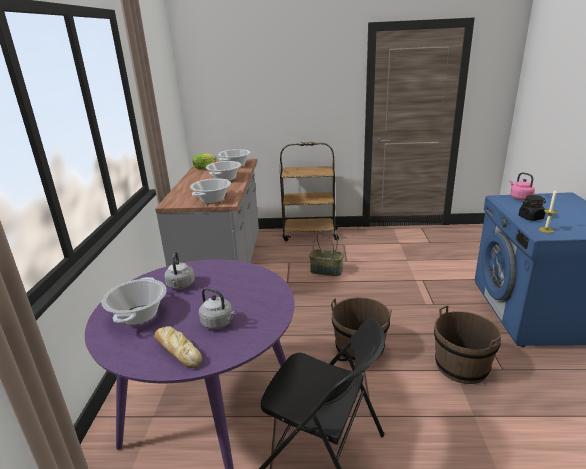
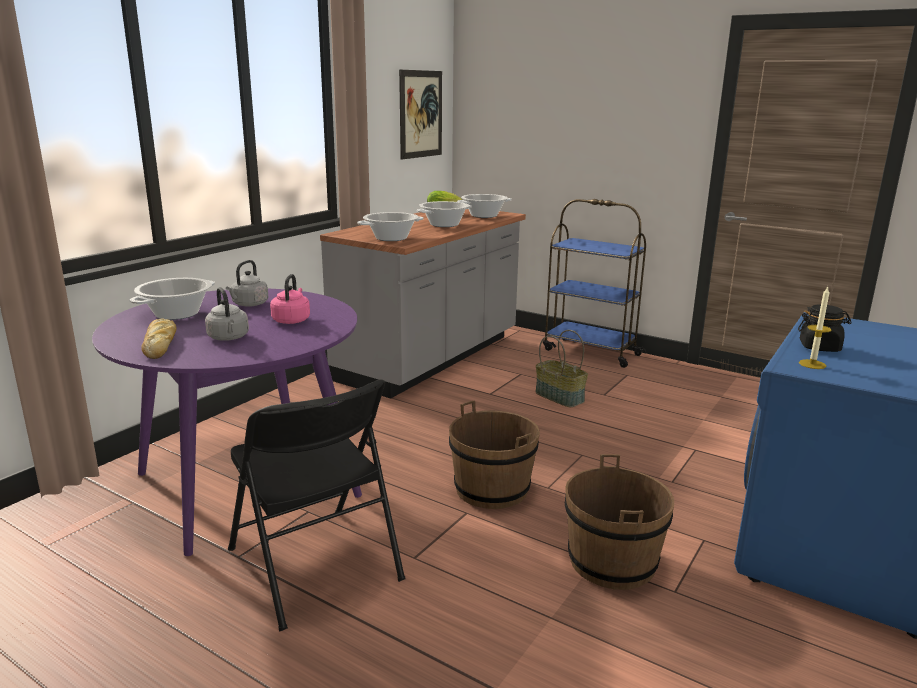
camera: 30 degrees right, 5 degrees down
brown cart [280,142,339,241] -> blue cart [543,199,646,368]
pink kettle [509,172,535,200] -> pink kettle moved to [270,274,310,324]
none -> picture [399,70,442,160]

